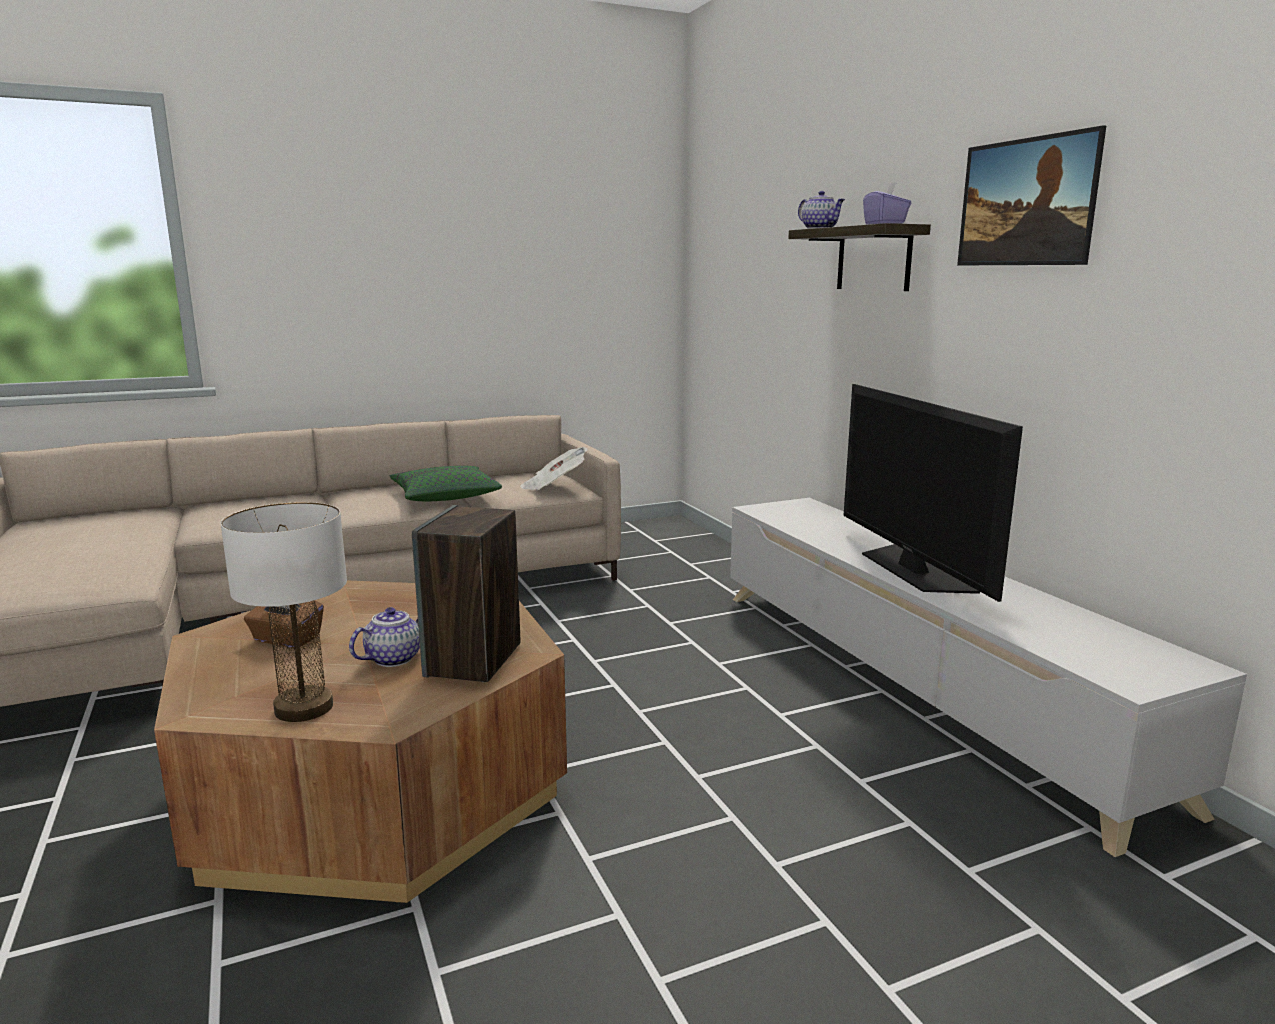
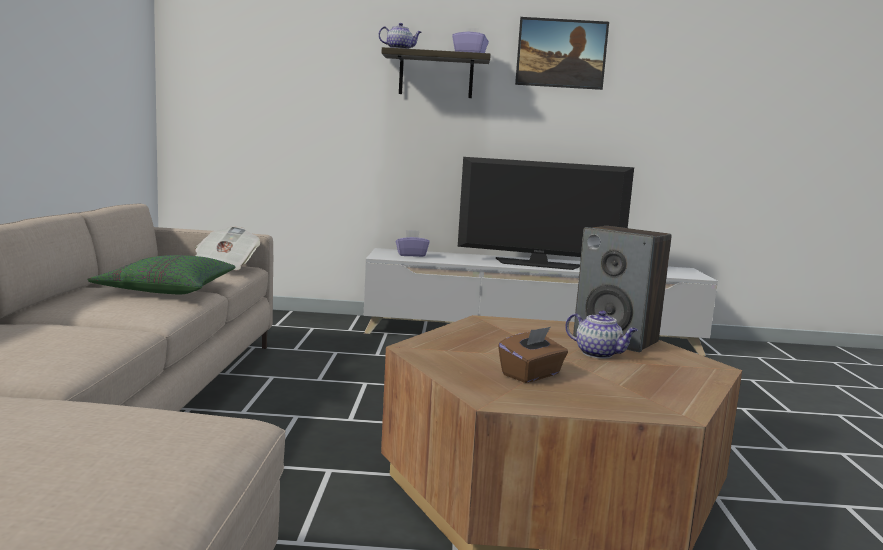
camera: 65 degrees left, 5 degrees down
table lamp [221,502,347,722] -> none
teapot [349,607,420,667] -> teapot turned 150 degrees clockwise [565,310,638,358]
none -> purple tissue box [396,230,430,257]

